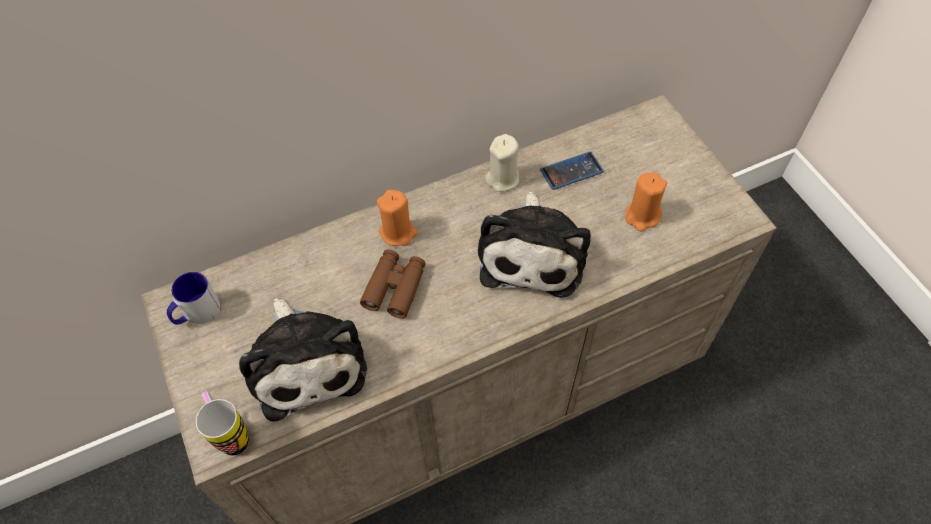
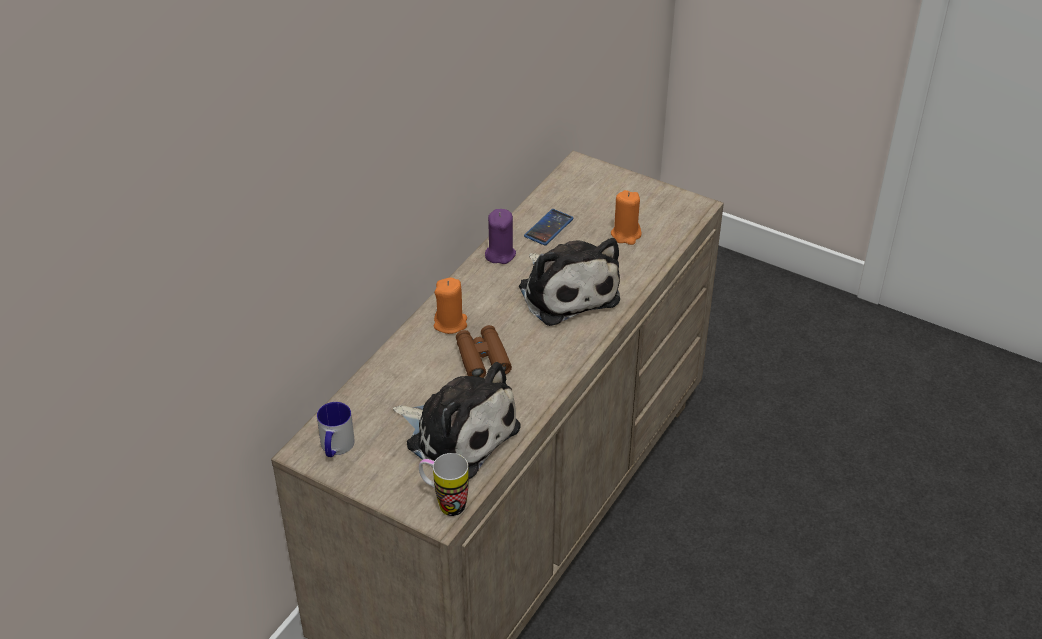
camera: 35 degrees left, 15 degrees down
beige candle [485,134,519,192] -> purple candle [485,209,516,264]

